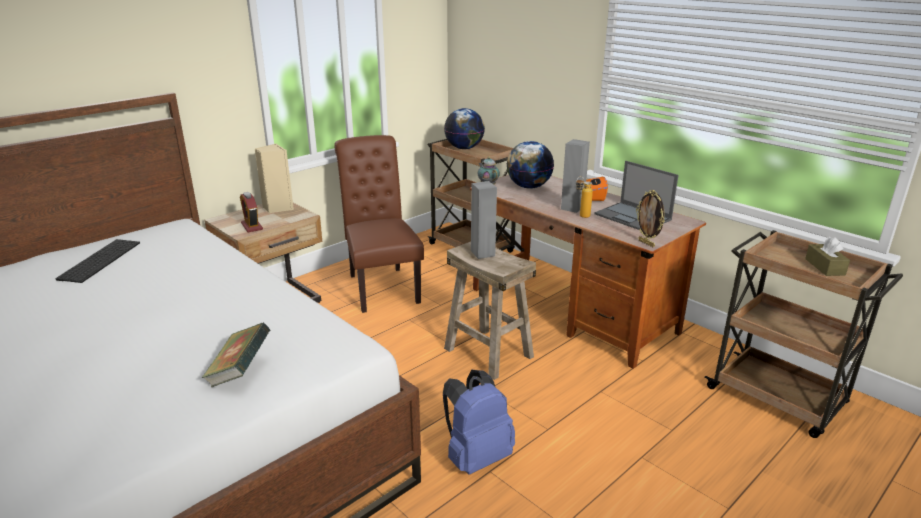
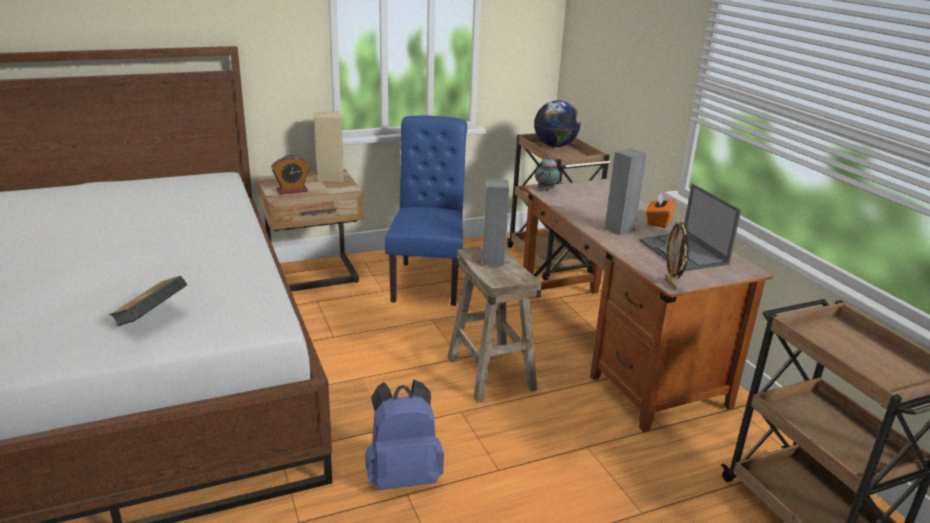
camera: 20 degrees right, 0 degrees up
keyboard [55,239,140,283] -> none
alarm clock [240,192,263,232] -> alarm clock turned 105 degrees counterclockwise [271,155,310,195]
brown chair [334,135,424,313] -> blue chair [385,116,467,306]
globe [507,141,554,189] -> none
bottle [576,177,593,218] -> none
brown tissue box [805,237,850,276] -> none

